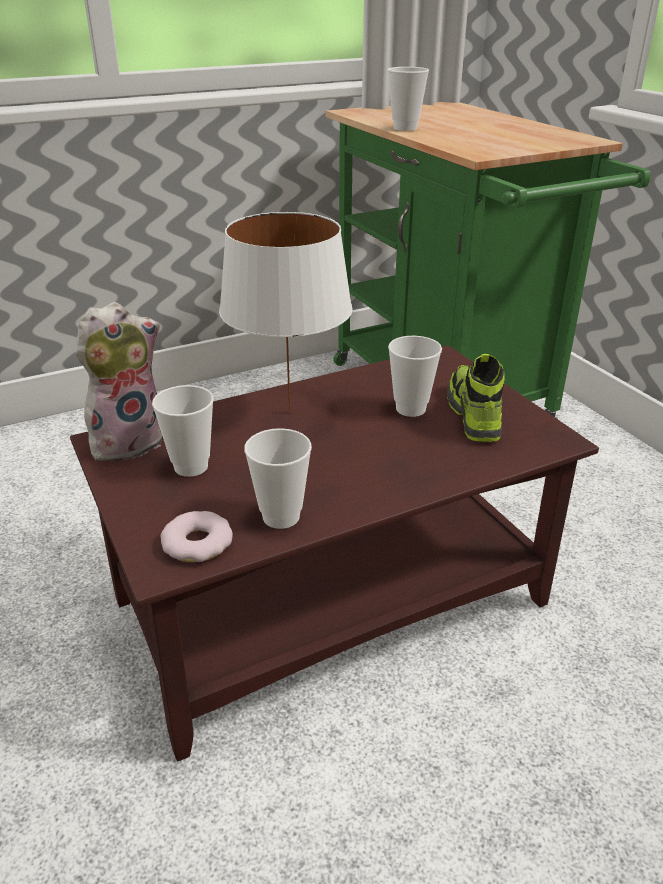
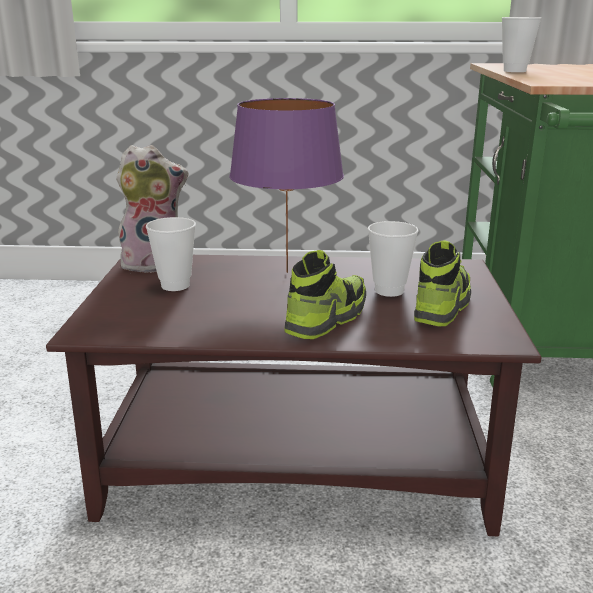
camera: 30 degrees right, 10 degrees down
donut [161,511,233,562] -> none
white table lamp [219,212,353,413] -> purple table lamp [229,98,344,273]
cup [244,428,312,529] -> none
none -> shoe [285,250,366,339]

